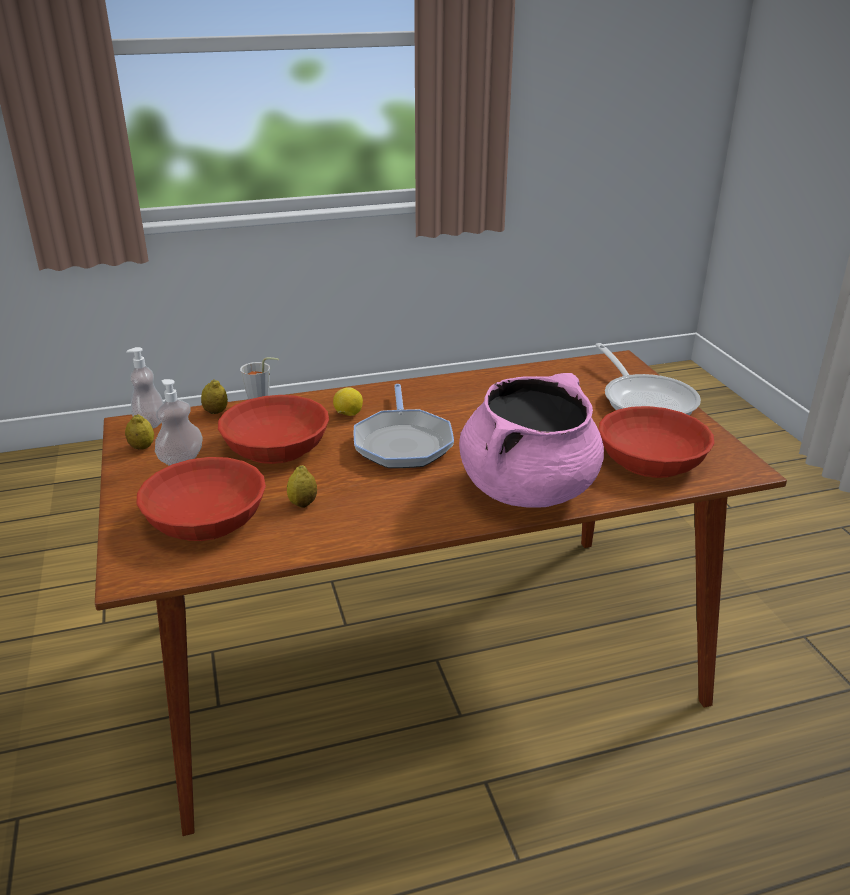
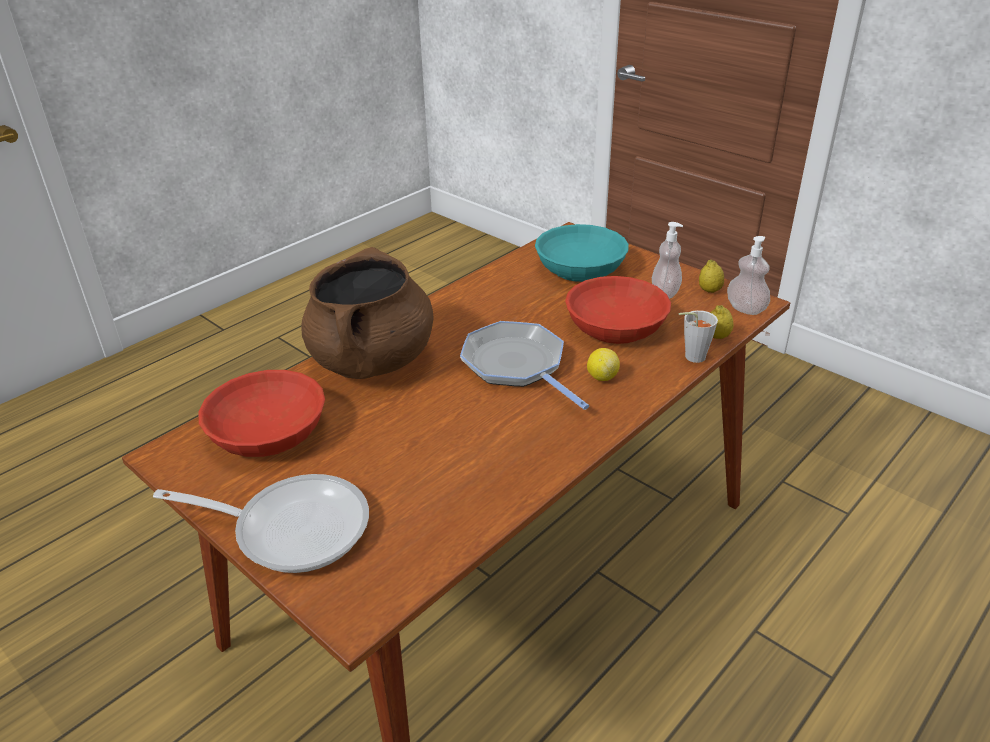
camera: 150 degrees right, 5 degrees up
red bowl [136,457,266,541] -> turquoise bowl [535,224,629,282]
lemon [287,465,317,508] -> none
pink cooking pot [459,373,604,508] -> brown cooking pot [301,247,433,379]
frying pan [595,343,701,415] -> frying pan turned 150 degrees clockwise [153,474,369,573]

